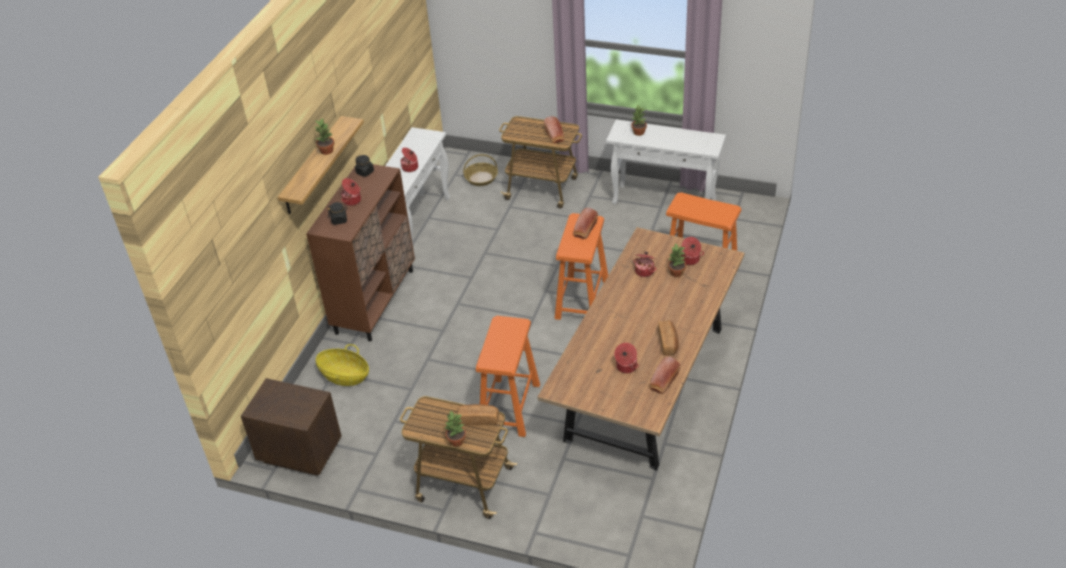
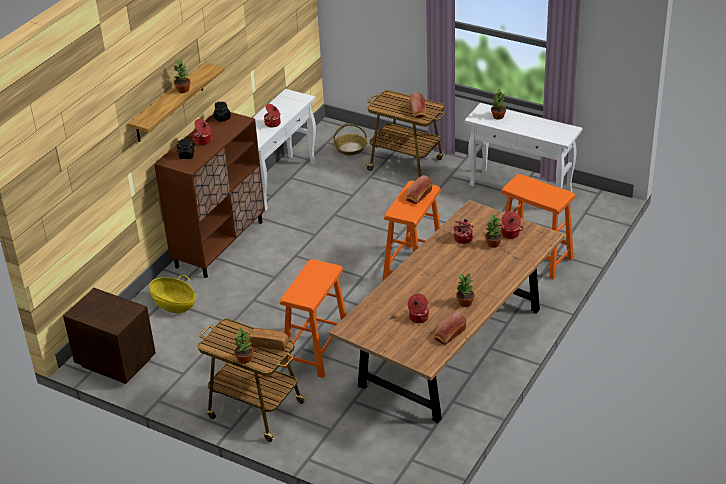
camera: 10 degrees right, 5 degrees down
bread [658,320,679,356] -> potted plant [456,273,475,307]

